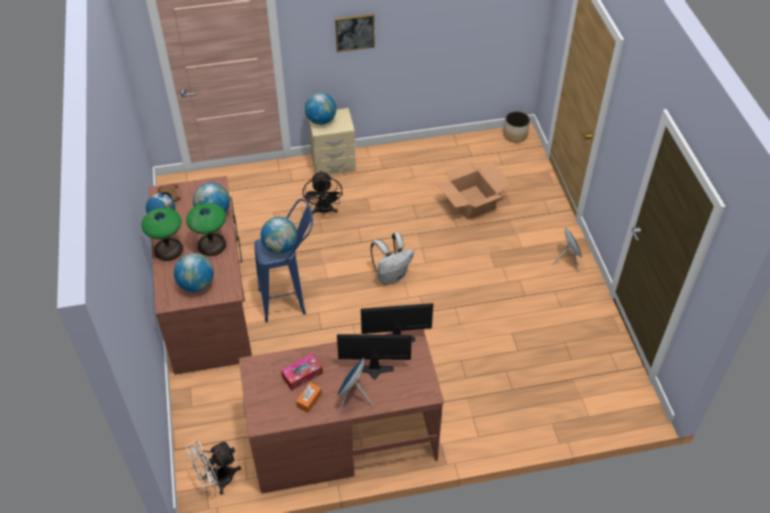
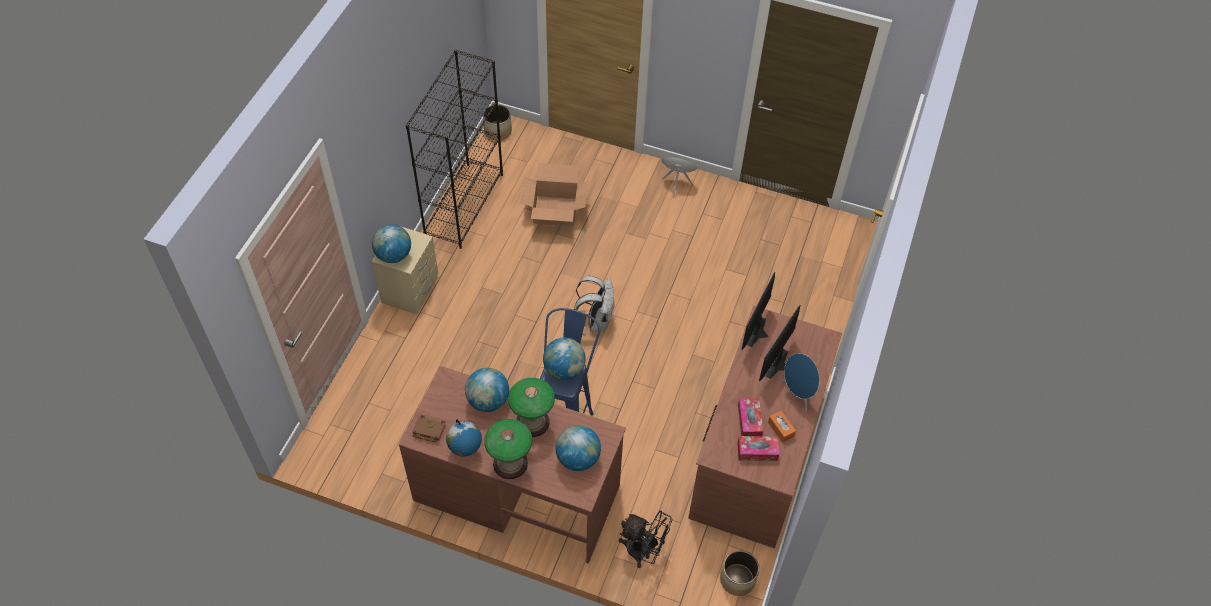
camera: 60 degrees left, 5 degrees up
white fan [186,440,241,495] -> planter [720,551,759,596]
black fan [303,170,343,215] -> black fan moved to [619,511,673,568]
picture [335,14,374,52] -> none
none -> black bookcase [406,49,503,249]
none -> tissue box [737,436,779,461]

